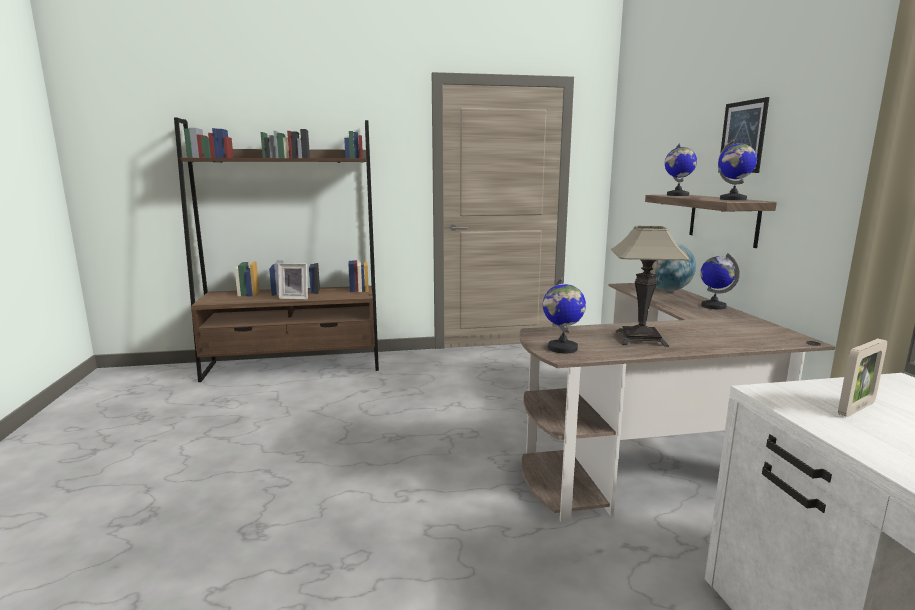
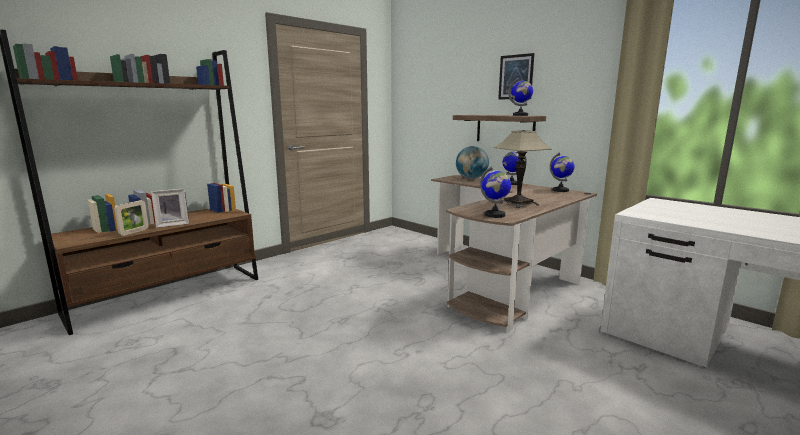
camera: 35 degrees left, 0 degrees up
globe [665,143,697,196] -> globe moved to [550,153,575,192]
picture frame [838,339,887,417] -> picture frame moved to [114,200,149,236]

